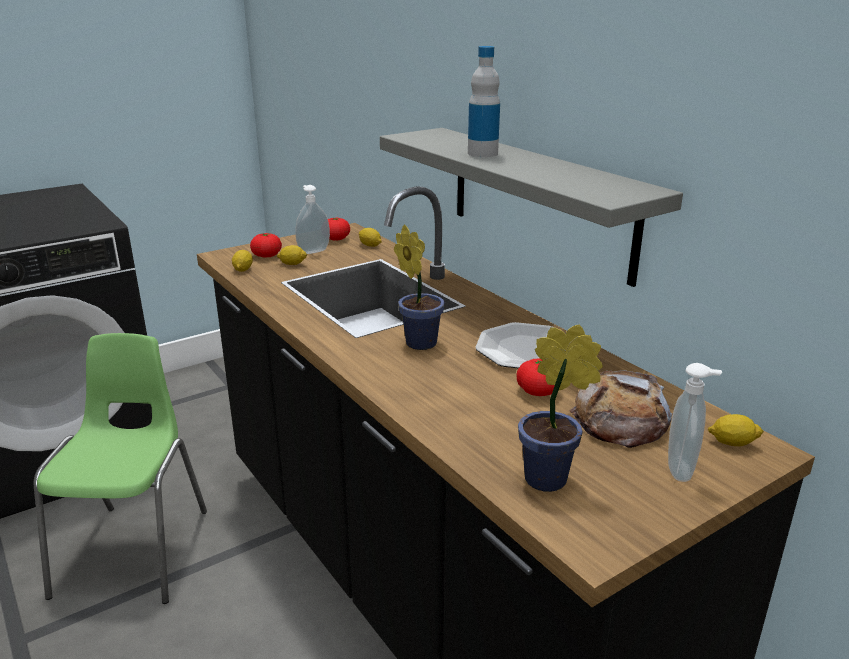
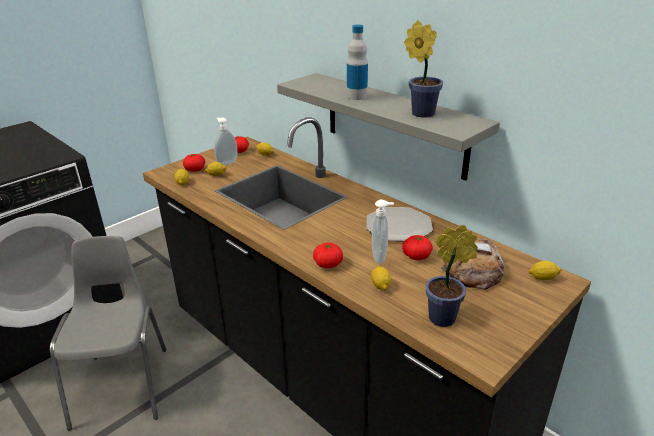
camera: 10 degrees left, 5 degrees up
green chair [34,333,207,604] -> grey chair [50,236,167,430]
potted plant [394,224,445,350] -> potted plant moved to [404,20,443,118]
soap dispenser [668,363,722,482] -> soap dispenser moved to [372,200,394,264]
none -> tomato [313,243,343,268]
none -> lemon [371,266,391,290]

